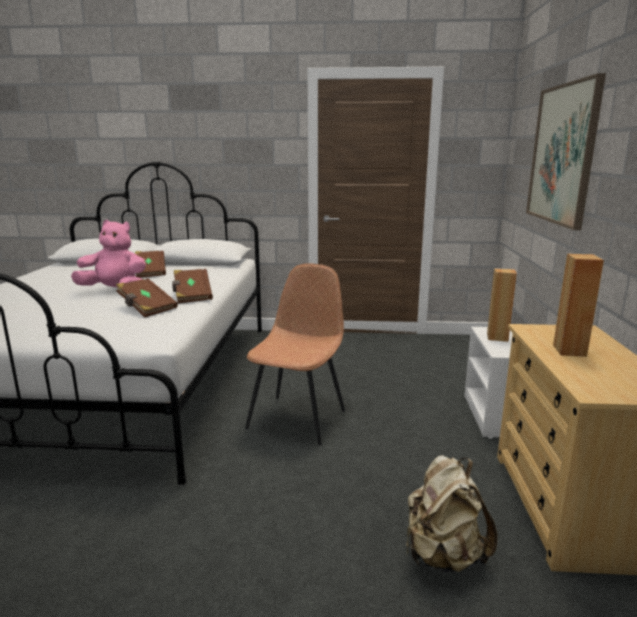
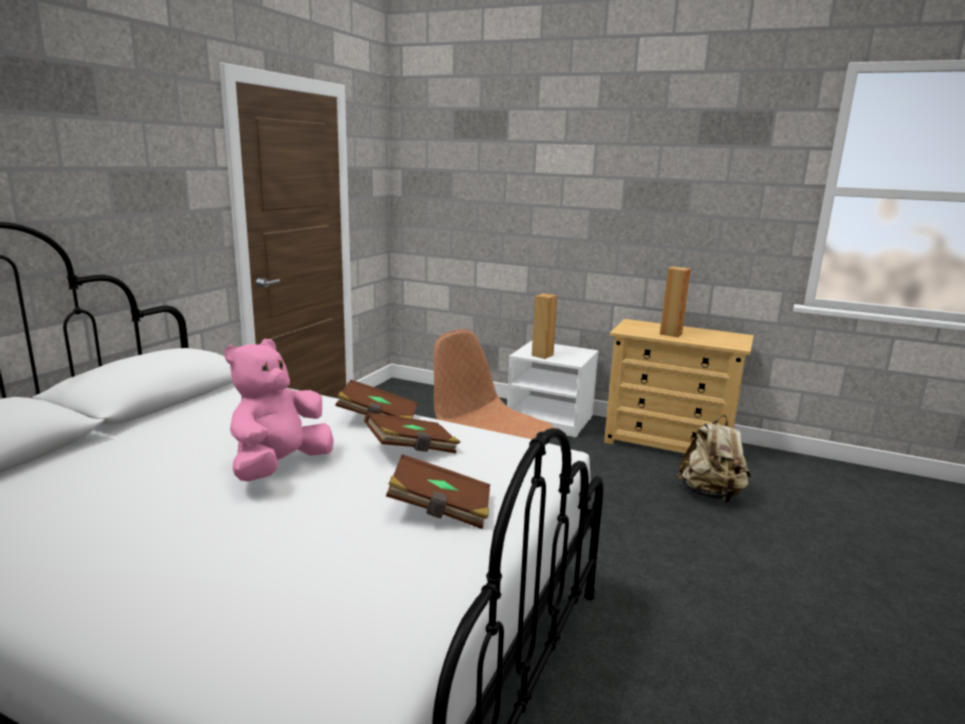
camera: 70 degrees left, 0 degrees up
brown book [135,250,166,278] -> brown book moved to [386,454,490,529]
picture [526,73,606,230] -> none

